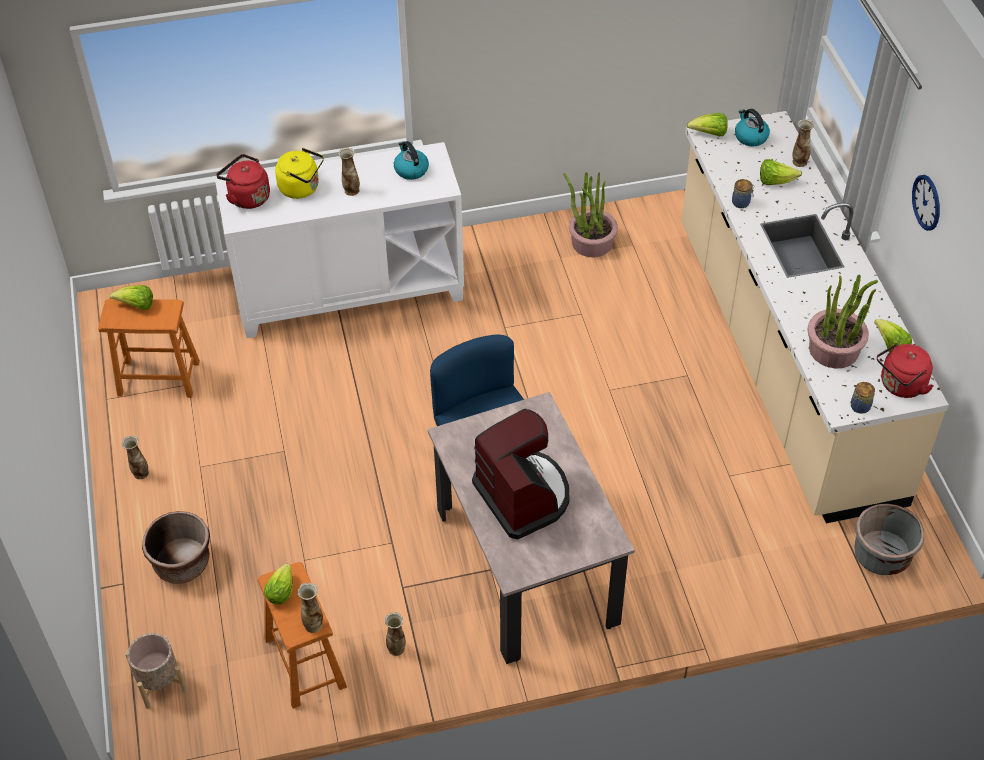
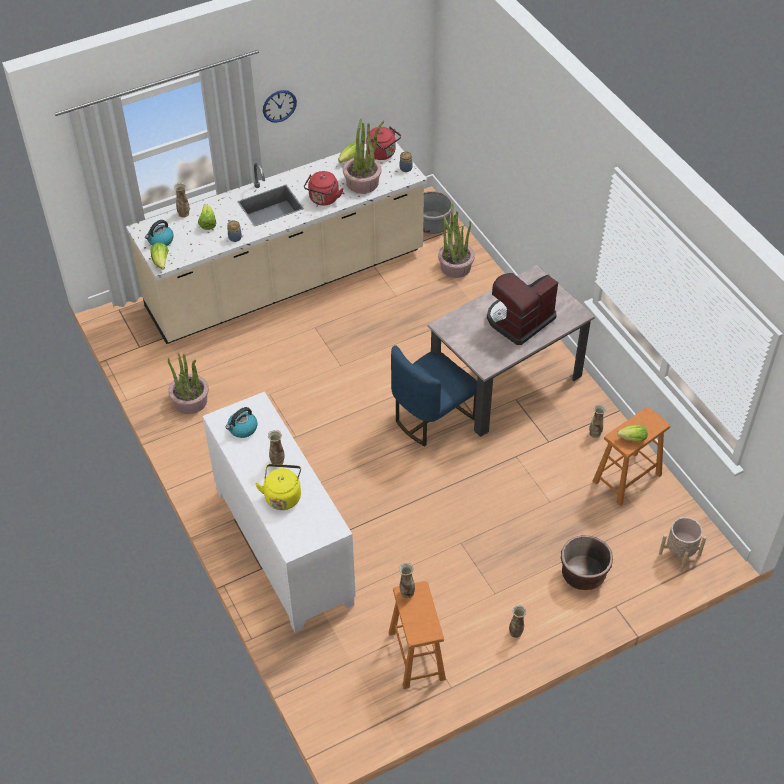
camera: 105 degrees left, 0 degrees up
lettuce [110,285,153,310] -> none
red kettle [216,154,270,209] -> red kettle moved to [304,171,344,206]
vase [298,583,323,633] -> vase moved to [399,563,415,598]
none -> potted plant [438,203,475,278]

